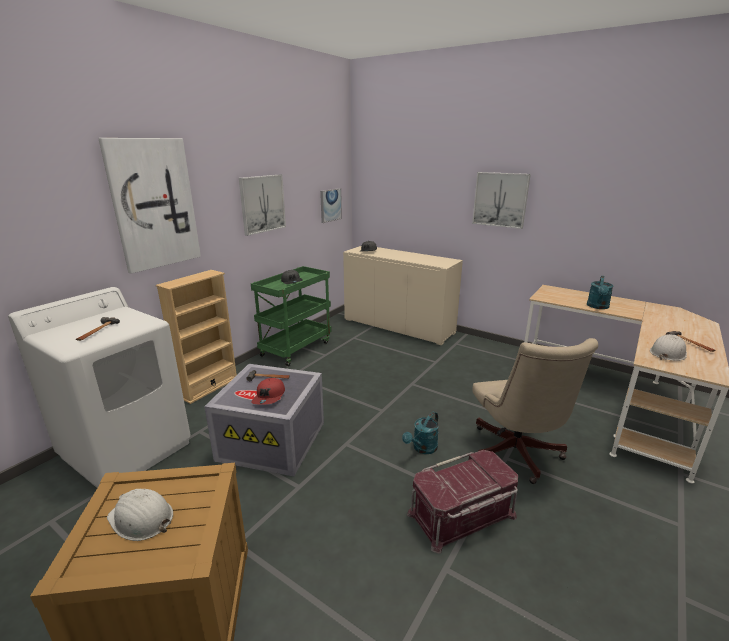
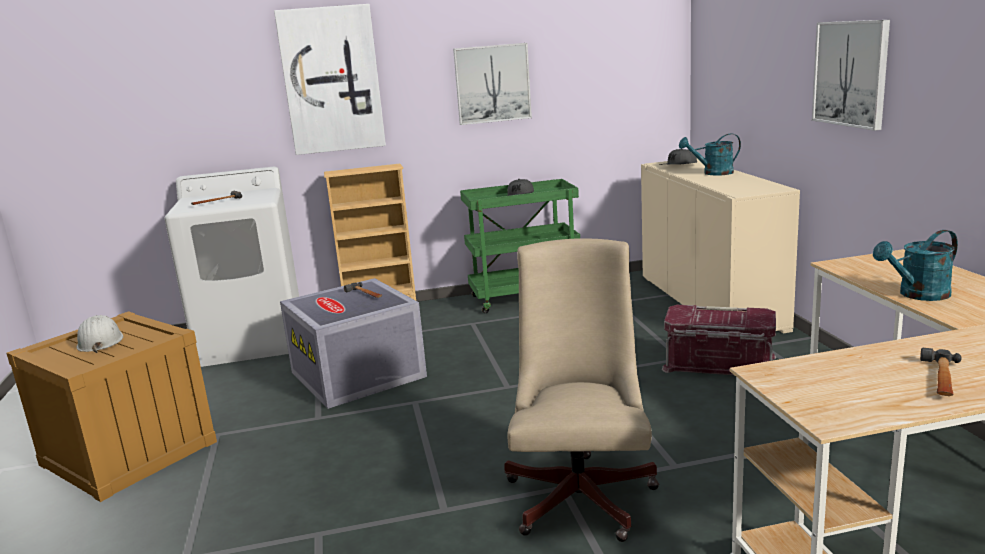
camera: 45 degrees right, 5 degrees down
red cap [251,378,285,405] -> none
picture [320,188,342,223] -> none
turquoise watering can [402,412,439,454] -> turquoise watering can moved to [679,134,741,176]
red storage box [407,450,518,554] -> red storage box moved to [662,305,776,375]
beige office chair [472,338,598,484] -> beige office chair turned 150 degrees clockwise [504,238,659,542]
white hard hat [650,334,687,361] -> none

